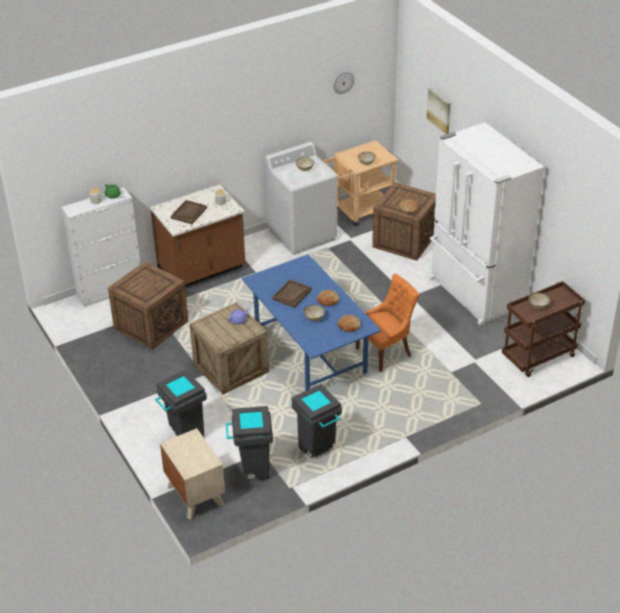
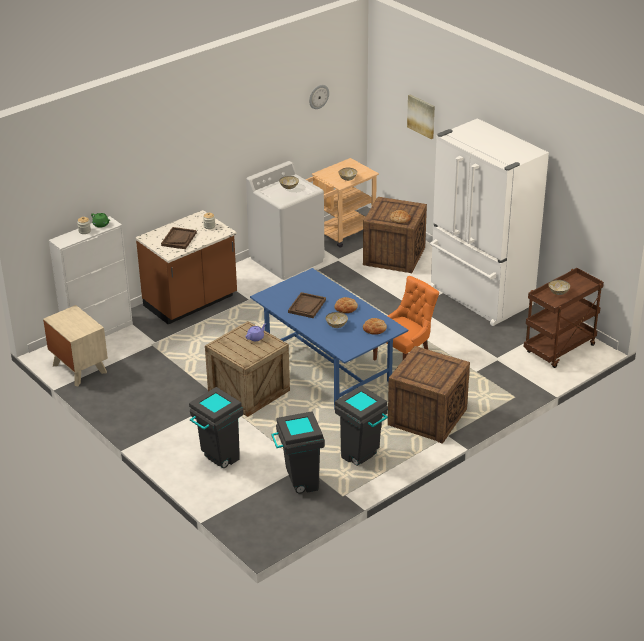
camera: 10 degrees left, 5 degrees down
crate [108,261,189,350] -> crate moved to [388,346,470,444]
beige nightstand [160,428,225,519] -> beige nightstand moved to [43,305,108,386]

